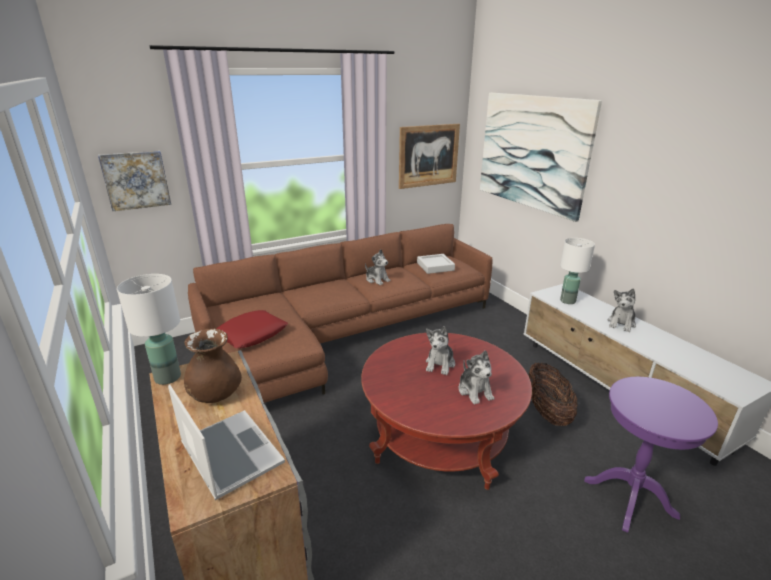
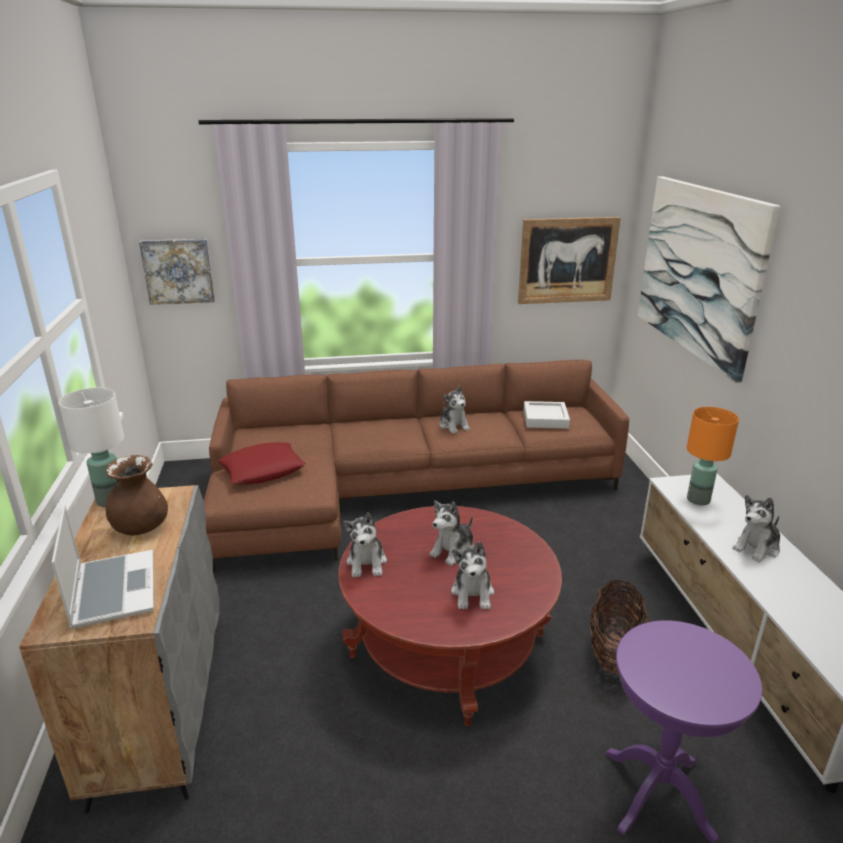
camera: 20 degrees right, 0 degrees up
white table lamp [560,238,595,304] -> orange table lamp [687,407,739,505]
none -> plush toy [343,512,387,577]

